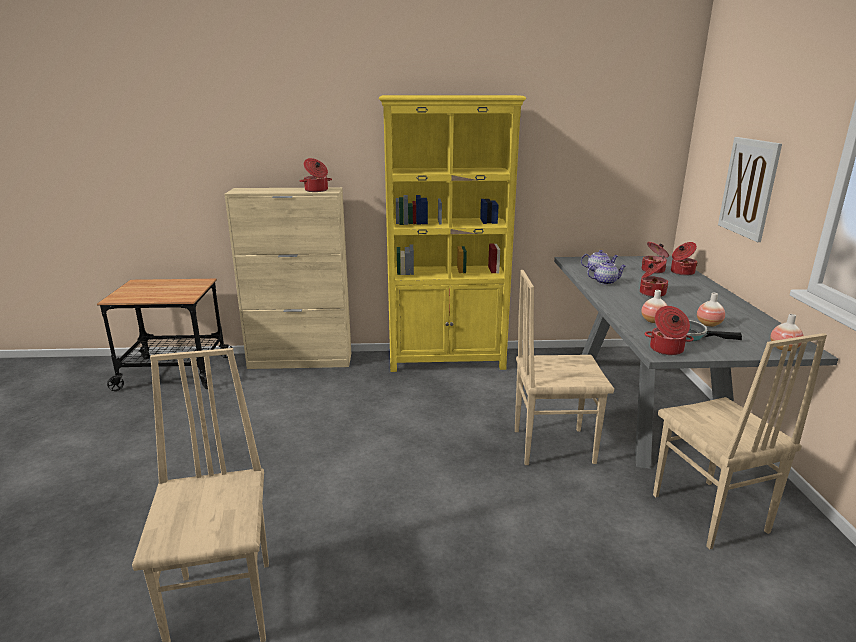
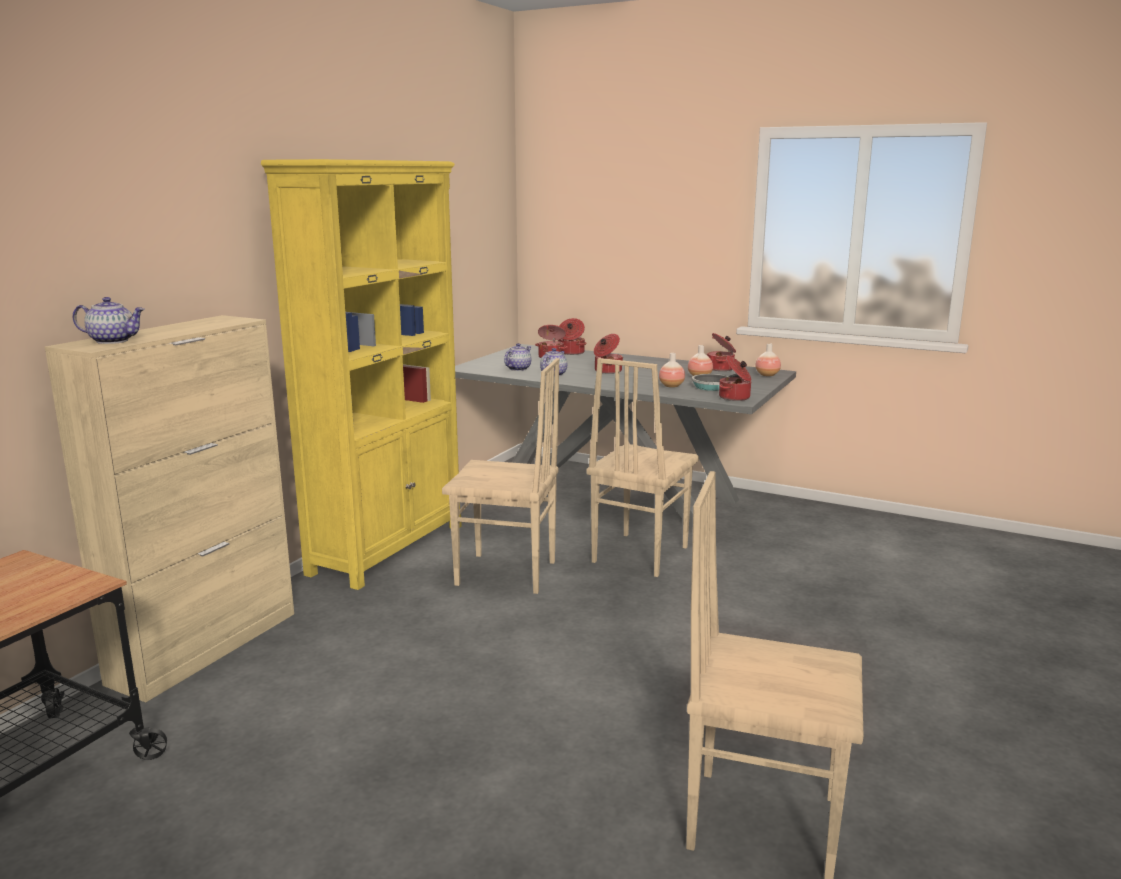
camera: 60 degrees left, 5 degrees down
cooking pot [299,158,332,192] -> cooking pot moved to [707,333,736,371]
beige chair [653,333,827,549] -> beige chair moved to [442,358,559,594]
picture [718,137,782,242] -> none
none -> teapot [73,297,145,344]

